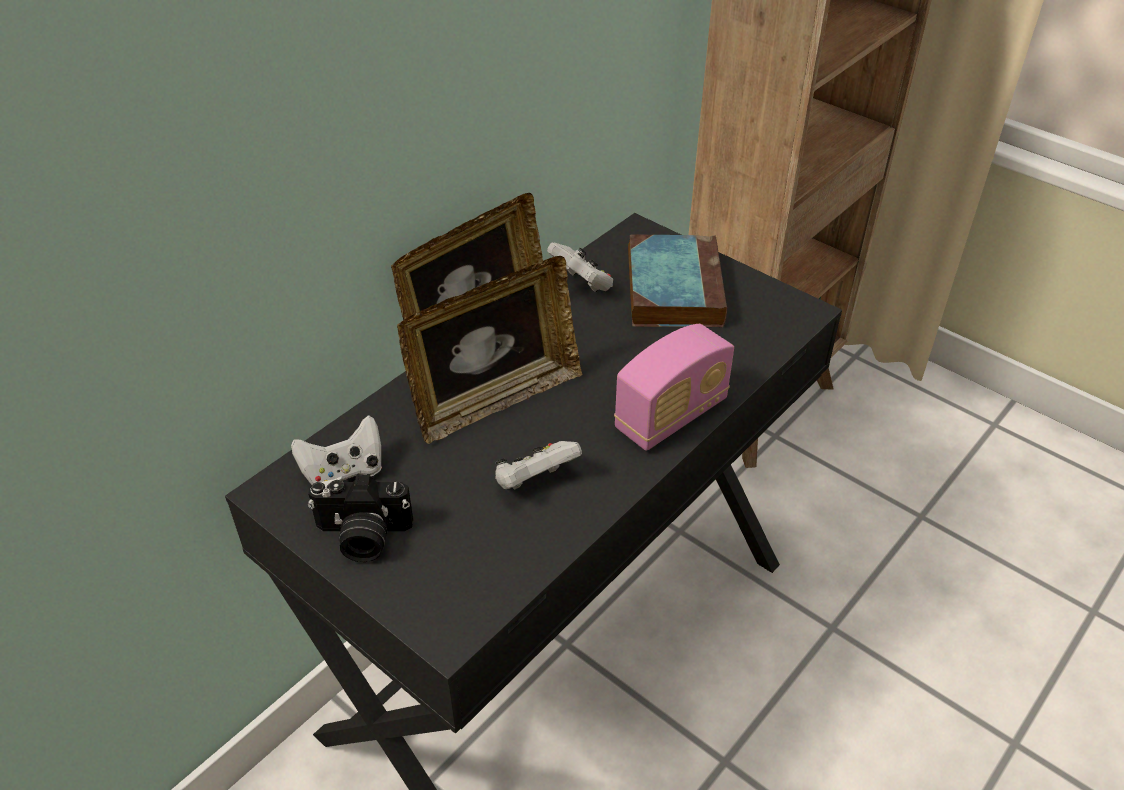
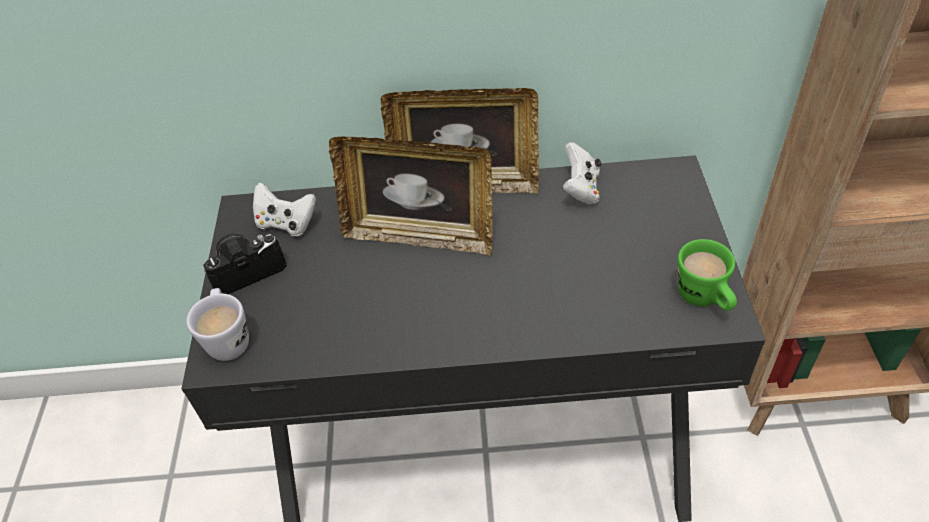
camera: 50 degrees right, 5 degrees up
camera [308,474,413,562] -> camera turned 105 degrees clockwise [203,233,287,294]
white game controller [495,441,582,490] -> none
radio [614,324,734,451] -> none
book [628,235,727,327] -> none
none -> white mug [187,288,249,361]
none -> green mug [677,239,737,311]

